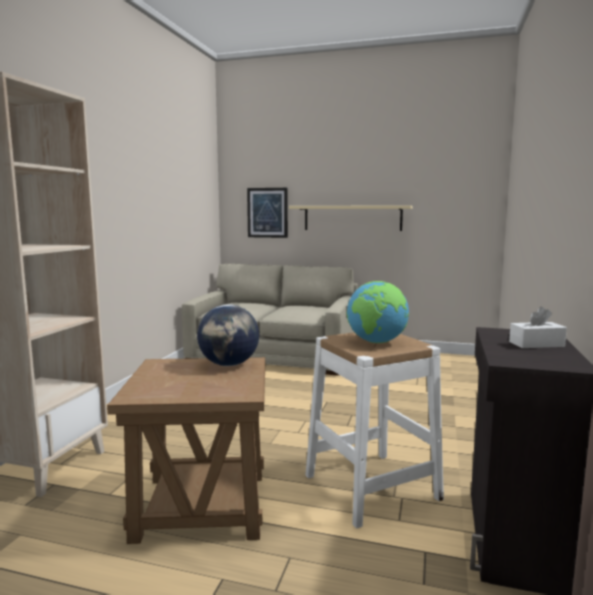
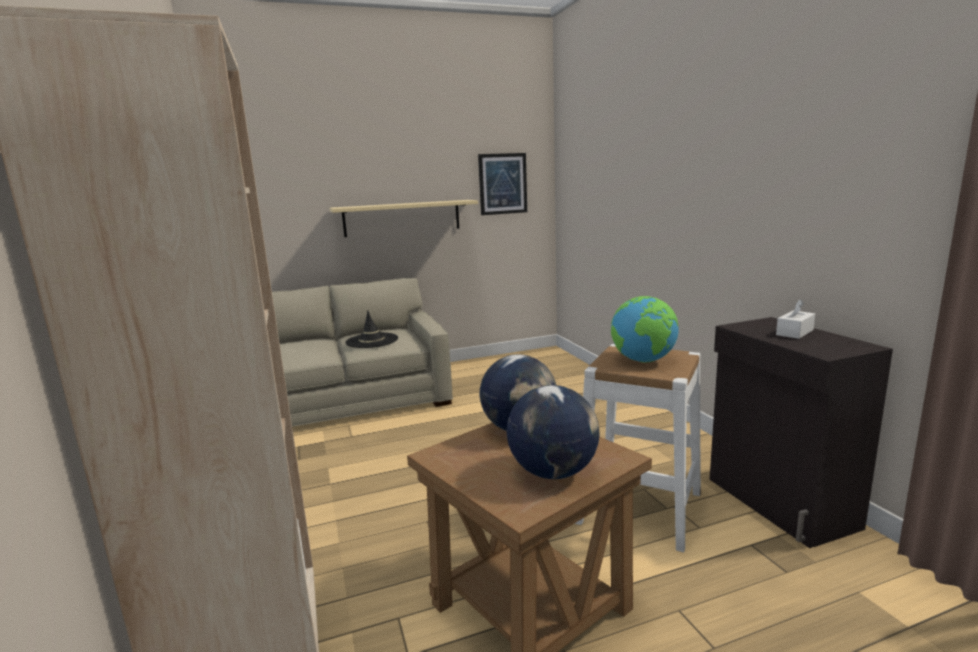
camera: 35 degrees left, 5 degrees up
picture [247,188,288,238] -> picture moved to [478,153,527,215]
none -> black hat [346,311,398,348]
none -> globe [506,385,600,479]

